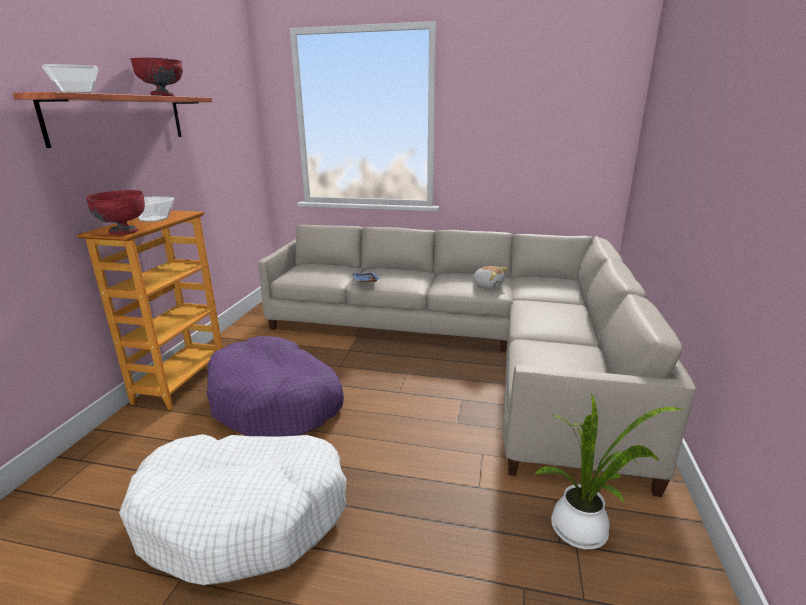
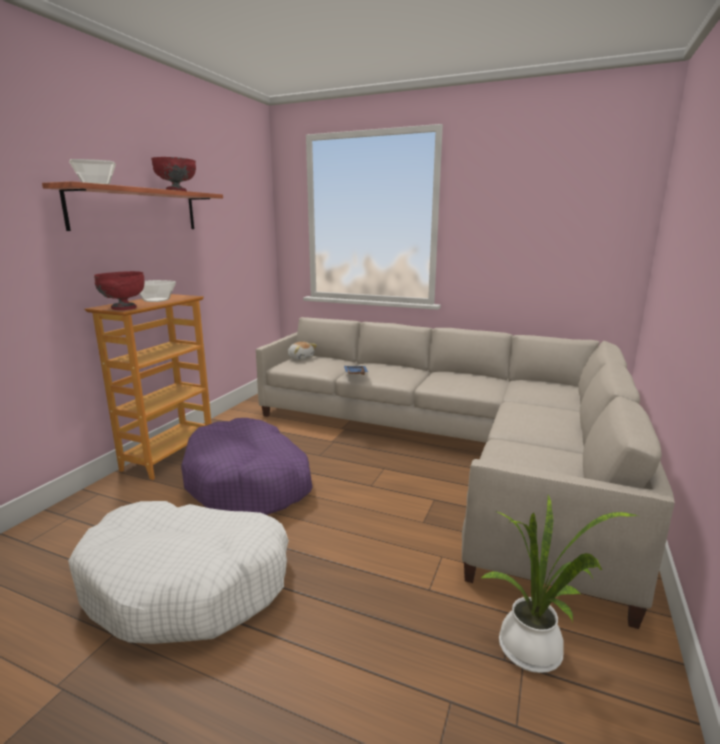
camera: 10 degrees right, 5 degrees down
plush toy [472,266,508,288] -> plush toy moved to [287,342,317,361]

